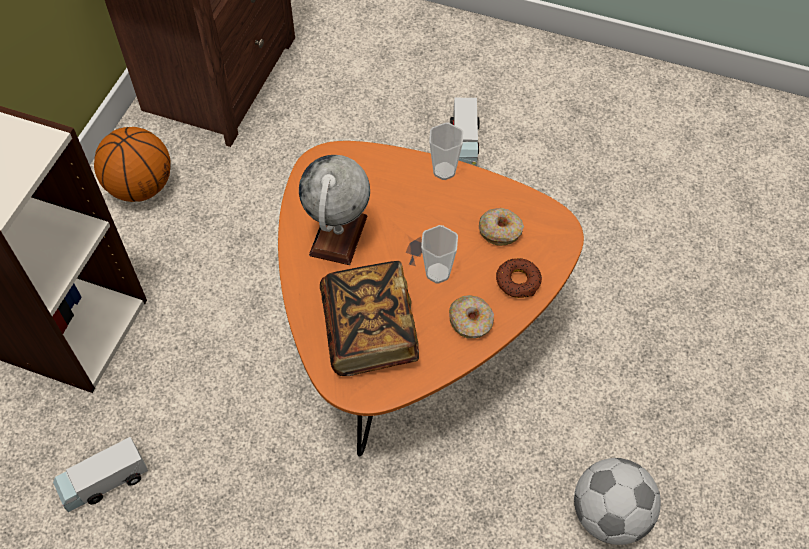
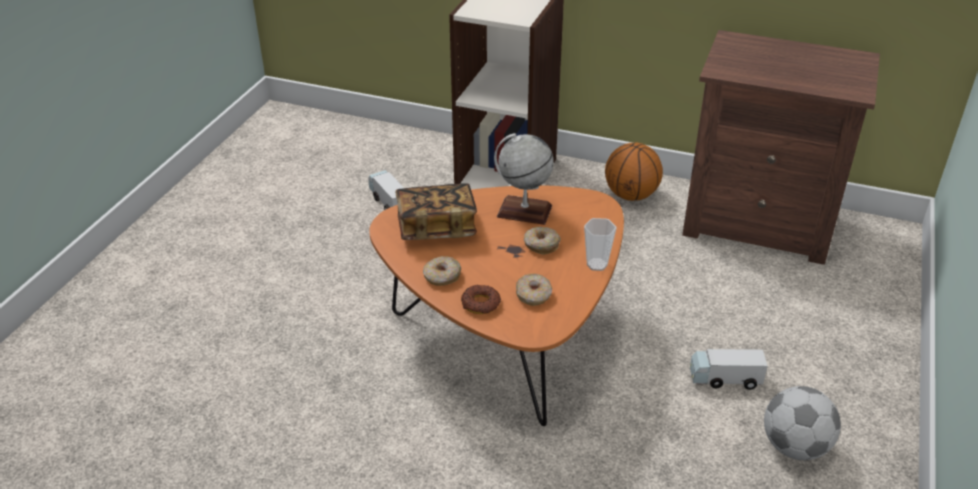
camera: 90 degrees right, 20 degrees down
cup [421,225,458,284] -> none
football [574,458,661,545] -> football moved to [764,386,841,460]
none -> donut [524,227,561,255]

